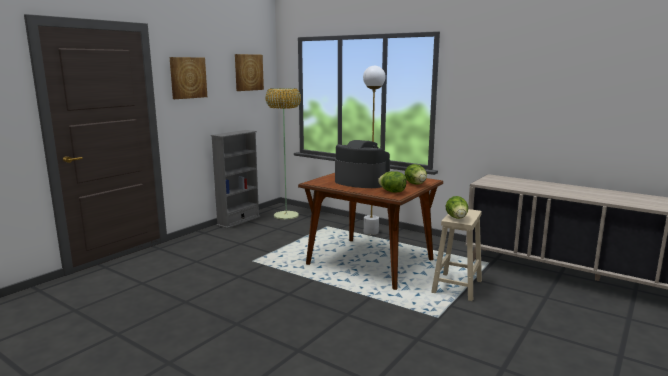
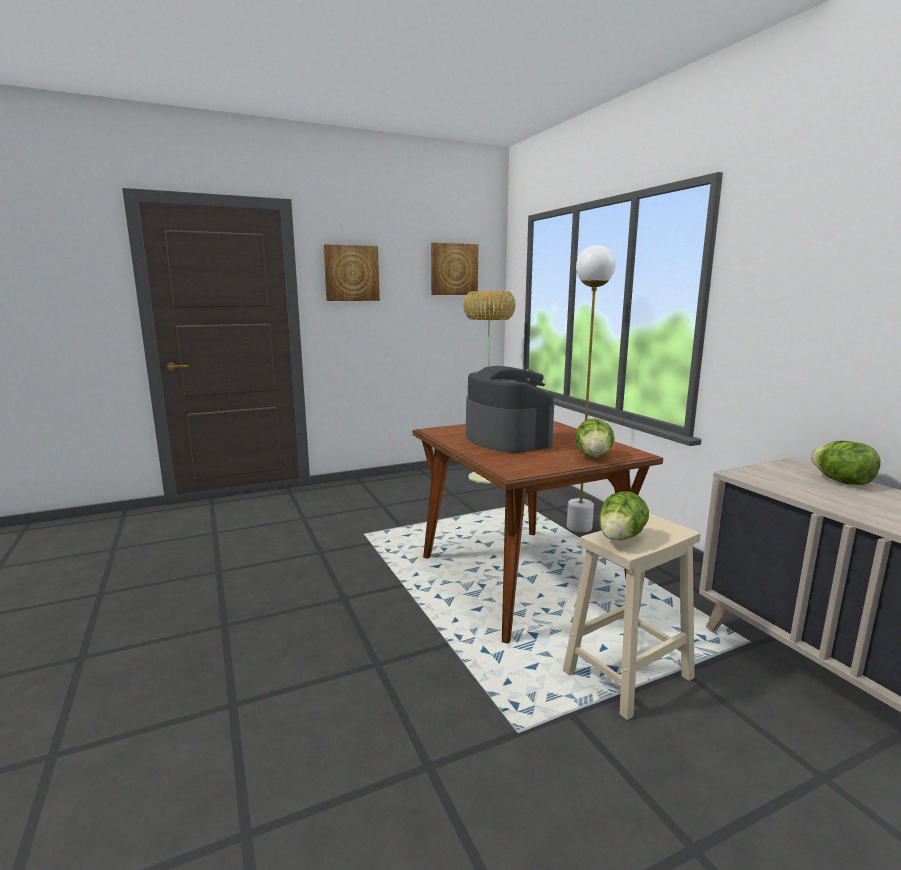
camera: 30 degrees right, 0 degrees up
grey bookcase [211,130,260,229] -> none
lettuce [378,171,407,193] -> lettuce moved to [811,441,881,485]

